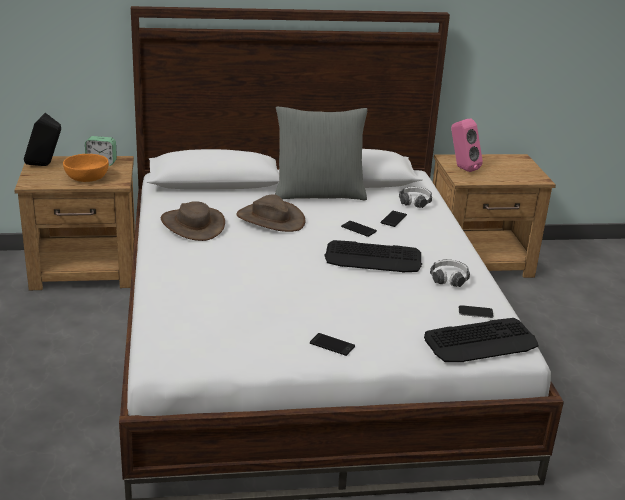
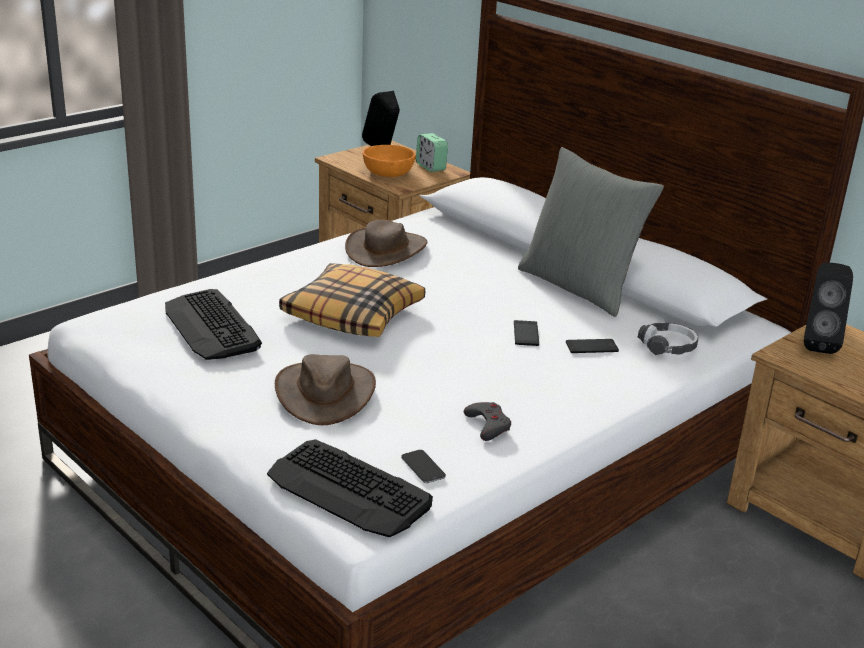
camera: 55 degrees right, 0 degrees up
brown hat [236,194,306,232] -> brown hat moved to [275,354,376,425]
phone [310,333,355,356] -> none
keyboard [324,240,422,272] -> keyboard moved to [165,289,262,360]
headphones [430,259,470,287] -> grey game controller [464,402,511,441]
pink speaker [451,119,483,172] -> black speaker [804,263,853,354]
none -> pillow [279,263,425,337]

